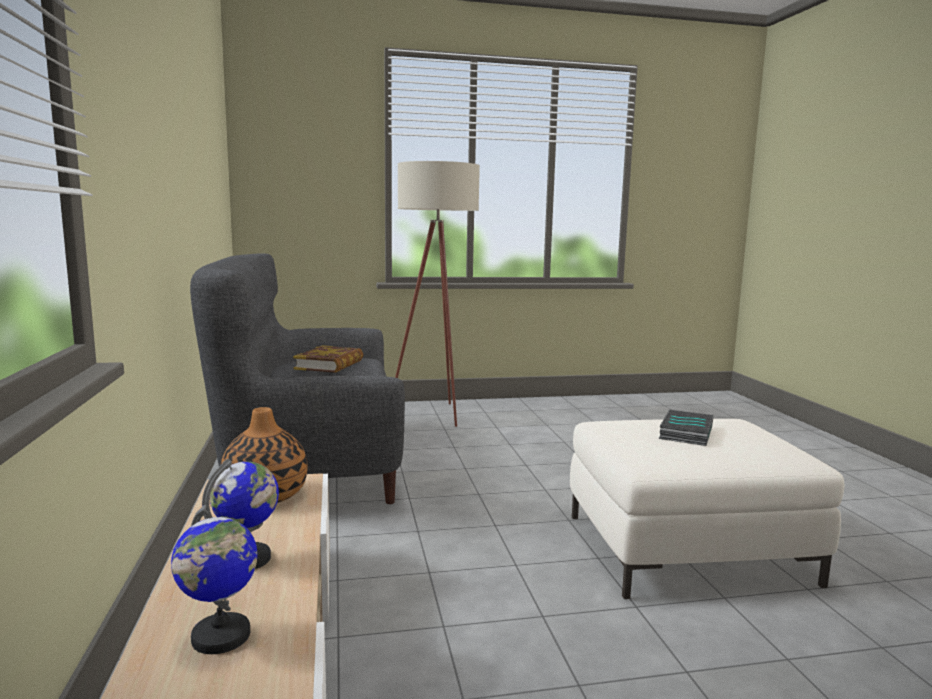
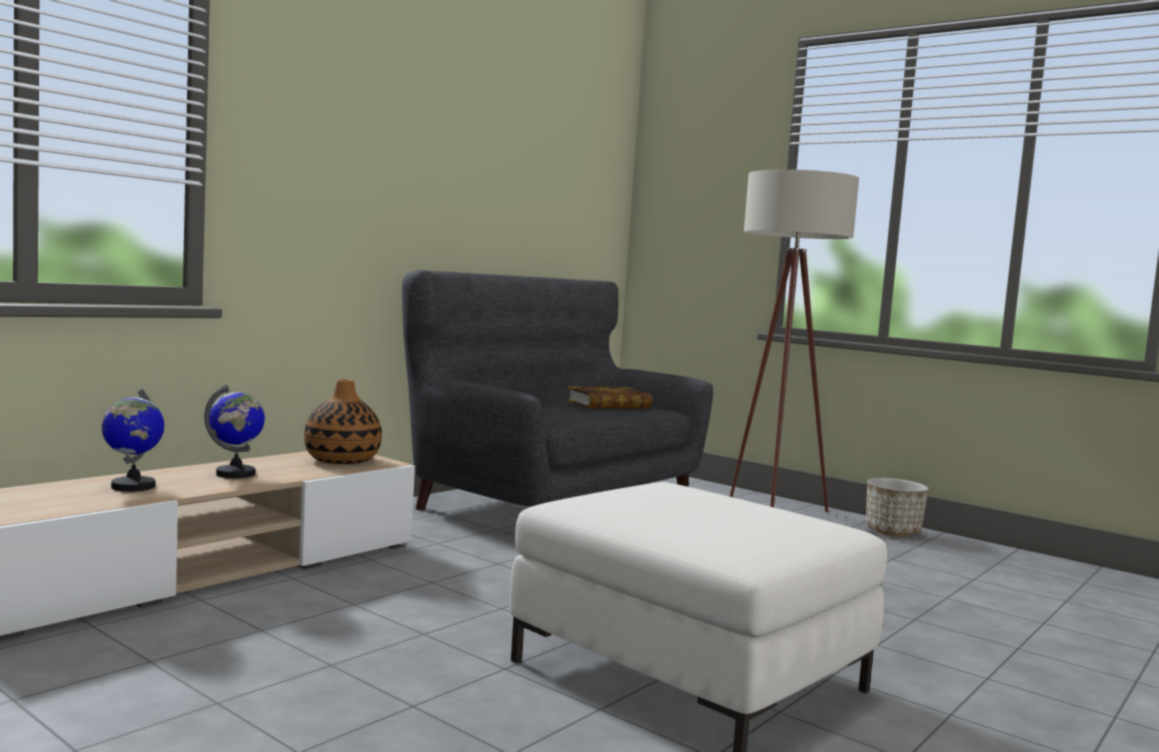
camera: 50 degrees right, 5 degrees down
book [659,409,714,446] -> none
none -> planter [866,478,929,537]

